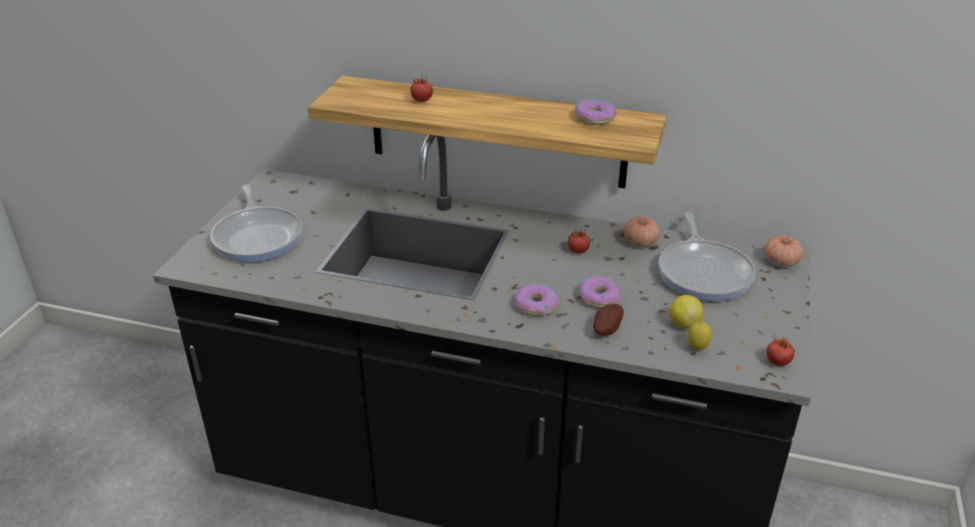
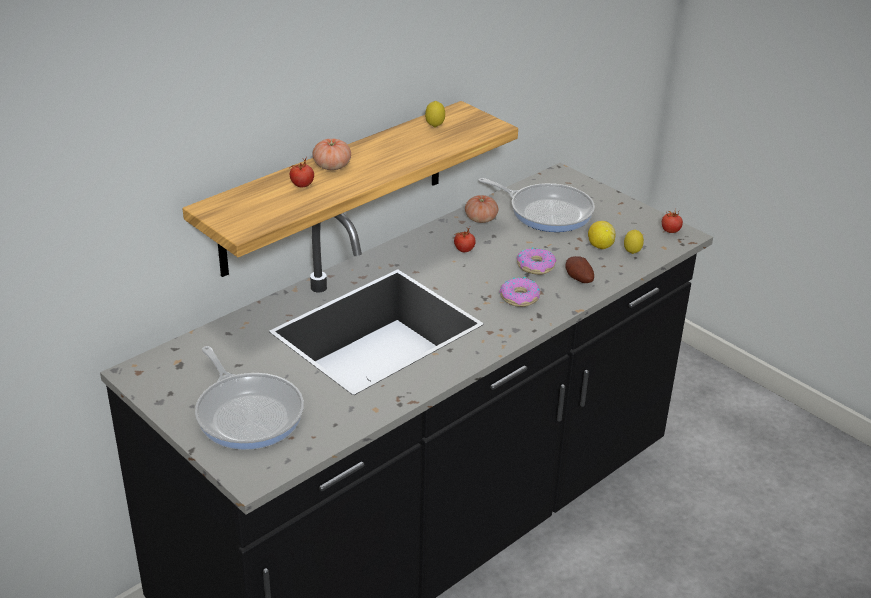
camera: 60 degrees left, 0 degrees up
frying pan [210,184,302,262] -> frying pan turned 45 degrees clockwise [195,346,304,450]
donut [575,99,617,125] -> lemon [425,101,445,128]
tomato [764,235,803,267] -> tomato moved to [312,138,351,170]

